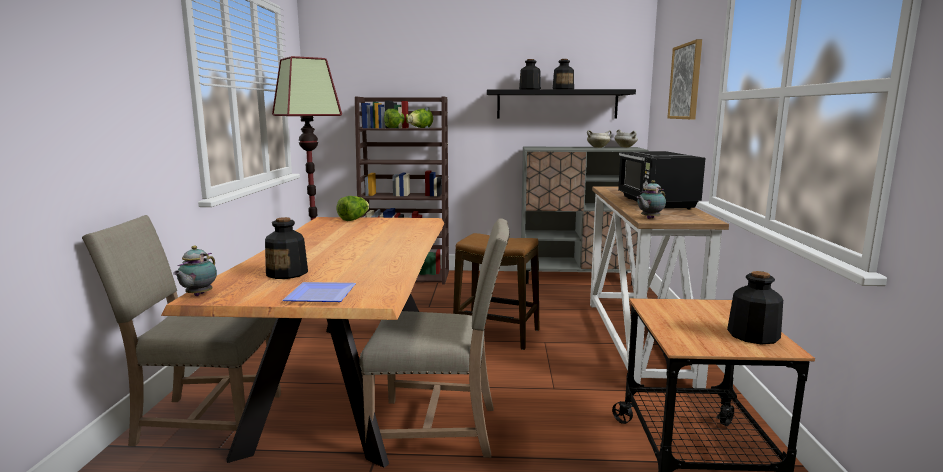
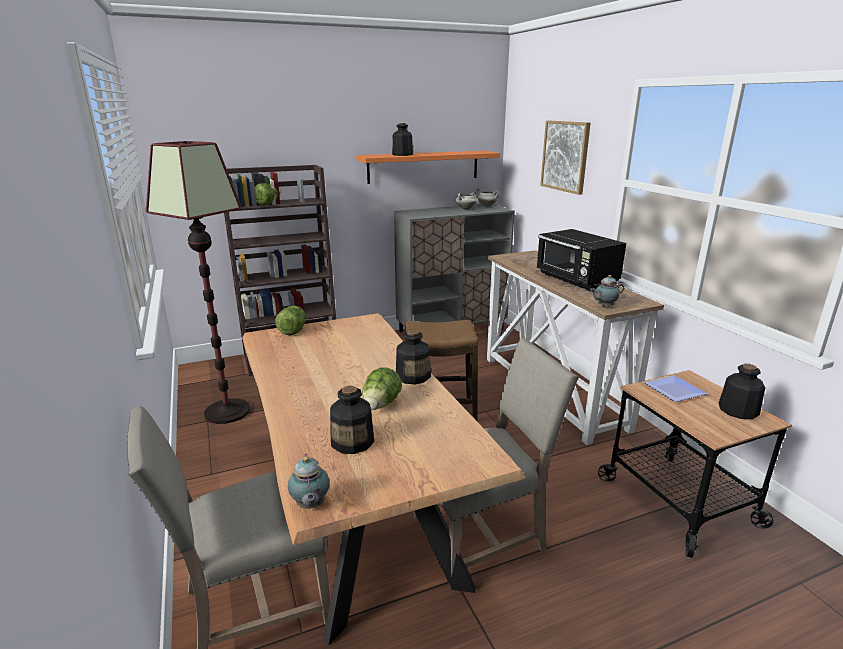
camera: 25 degrees left, 10 degrees up
plate [283,282,356,302] -> plate moved to [644,375,707,402]
lettuce [407,109,433,128] -> lettuce moved to [363,367,402,410]
black shelf [487,89,636,118] -> orange shelf [356,151,500,184]
bottle [553,59,574,89] -> bottle moved to [396,330,431,385]
teapot [636,180,666,219] -> teapot turned 45 degrees clockwise [590,275,624,307]

